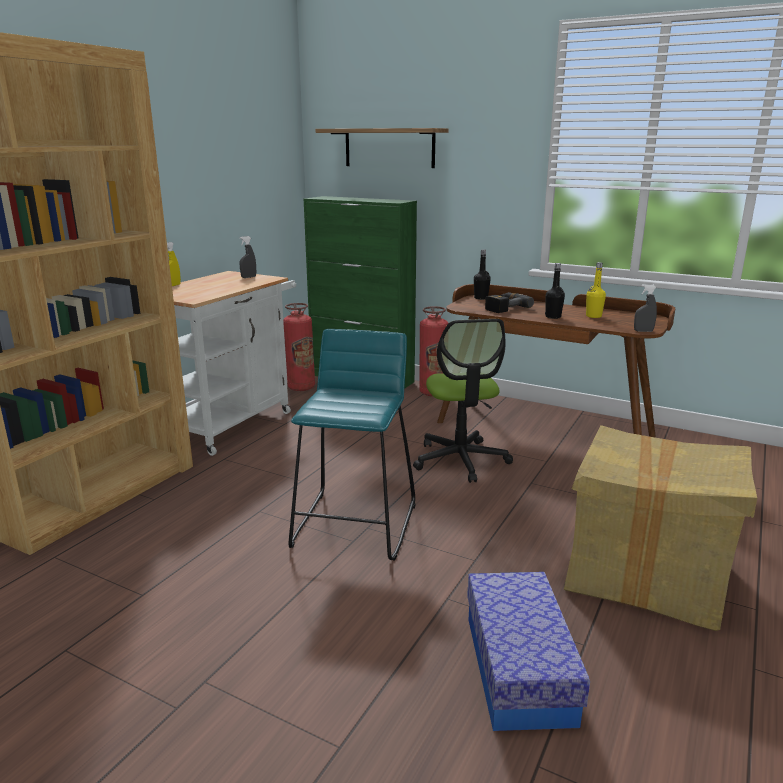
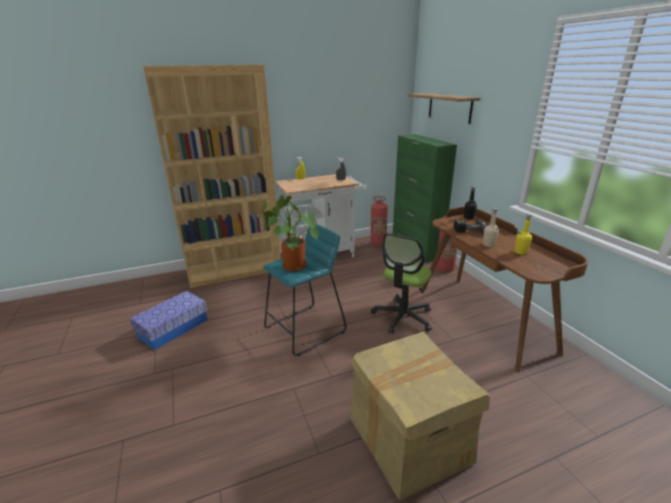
camera: 40 degrees right, 5 degrees up
storage box [467,572,590,731] -> storage box moved to [130,291,208,350]
black bottle [545,263,565,319] -> beige bottle [483,208,499,247]
grey spray bottle [634,284,657,332] -> none
none -> potted plant [259,195,319,271]

